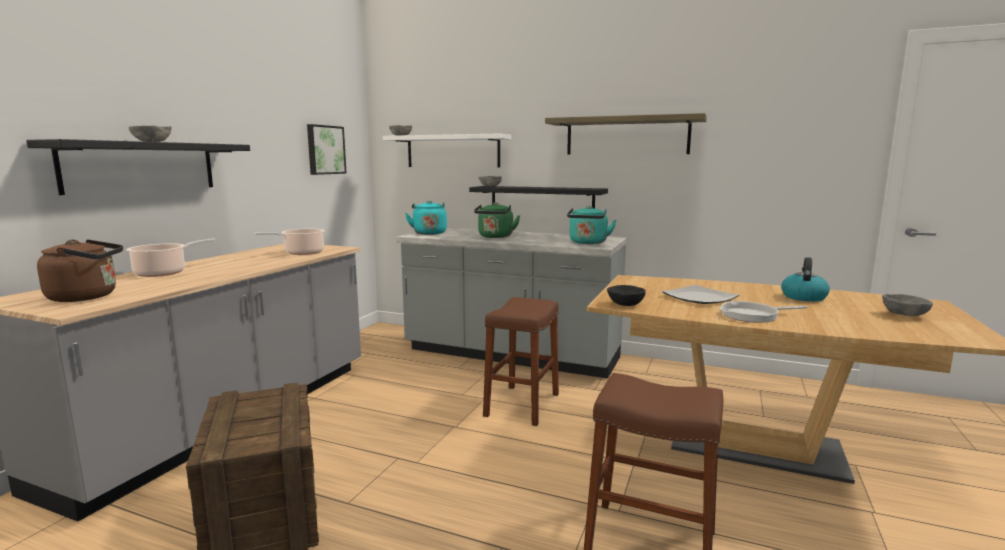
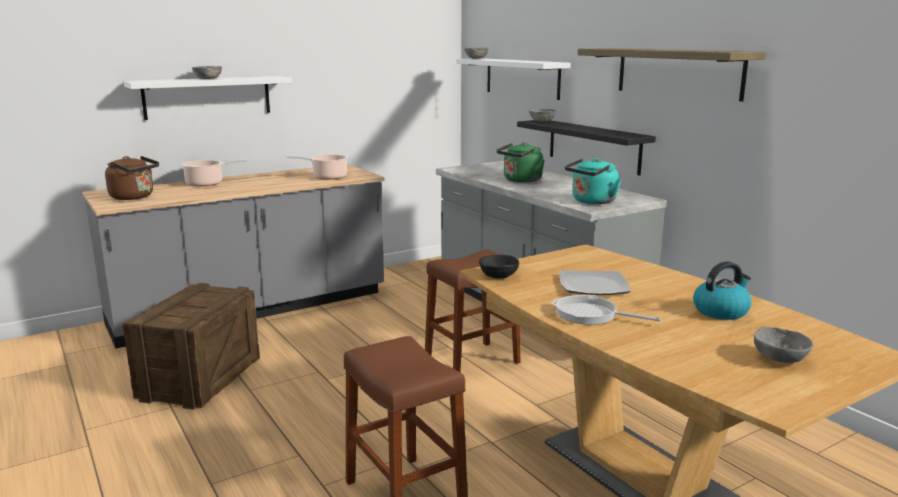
camera: 35 degrees right, 5 degrees up
black shelf [26,139,250,195] -> white shelf [124,76,292,120]
picture [307,124,347,175] -> none
turquoise kettle [405,201,447,235] -> none

